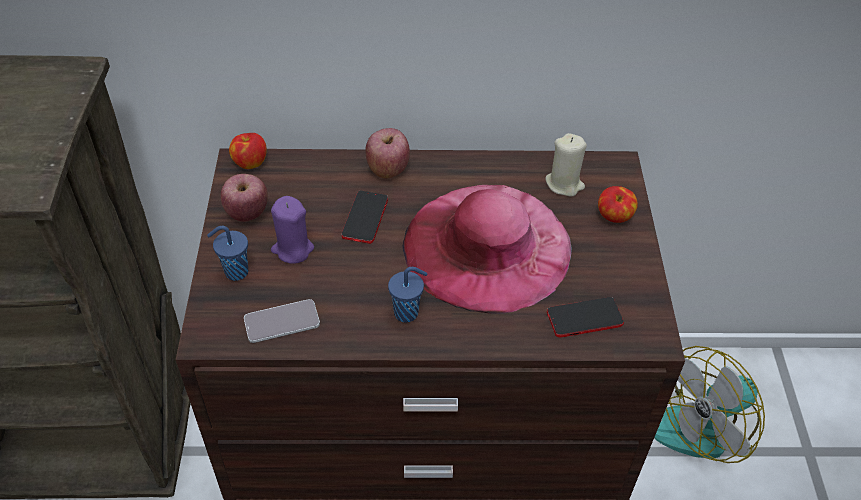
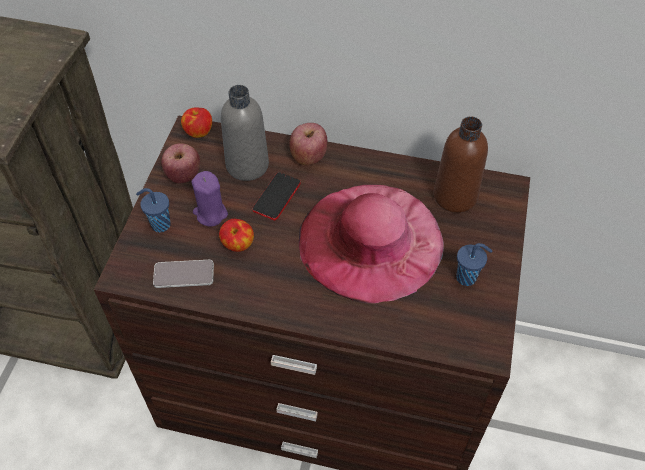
camera: 15 degrees right, 5 degrees up
blue cup [388,267,427,323] -> blue cup moved to [456,243,492,286]
beige candle [545,133,587,197] -> brown bottle [434,116,488,213]
phone [547,297,624,337] -> none
apple [598,186,638,223] -> apple moved to [219,219,254,252]
fan [654,346,765,463] -> none
none -> grey bottle [221,85,269,181]

